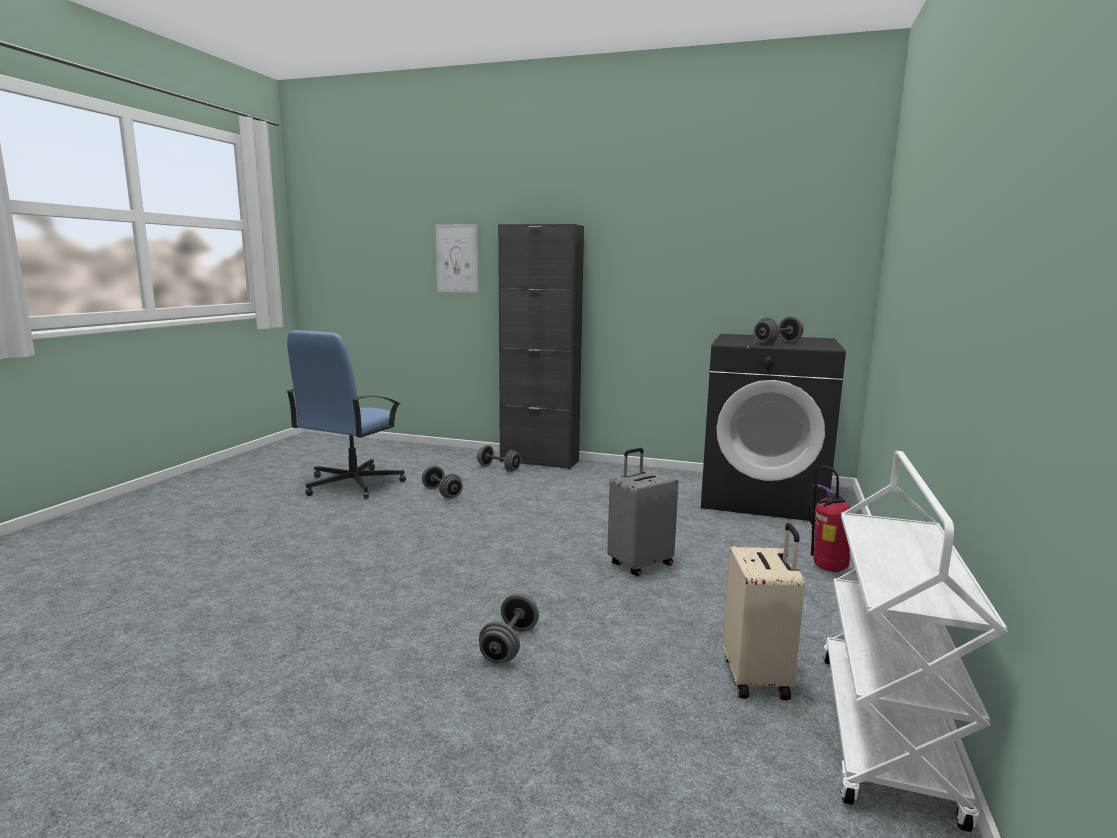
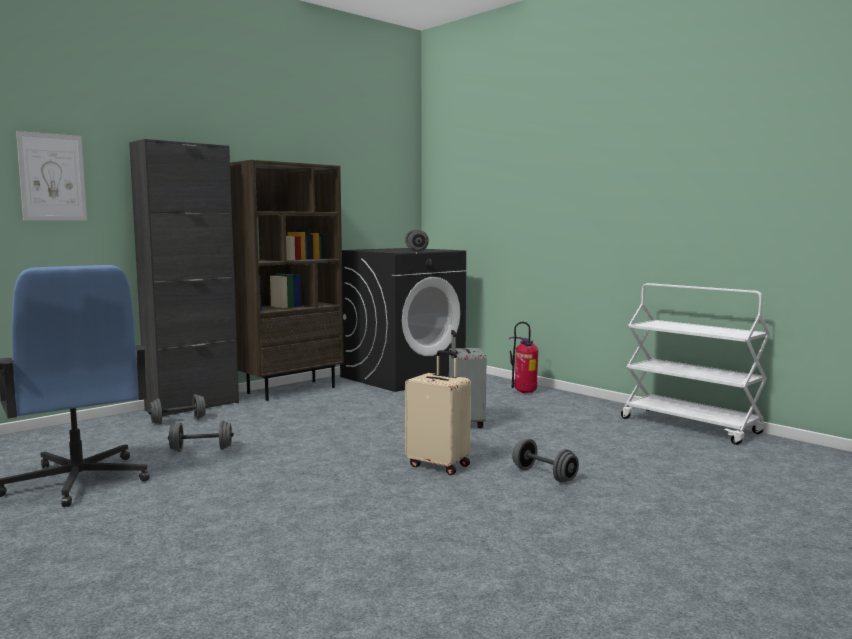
camera: 60 degrees left, 5 degrees down
beige suitcase [722,523,805,700] -> beige suitcase moved to [405,350,471,475]
none -> brown bookcase [230,160,344,401]

